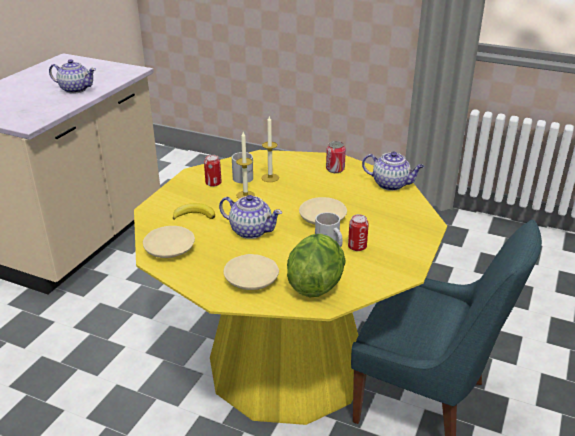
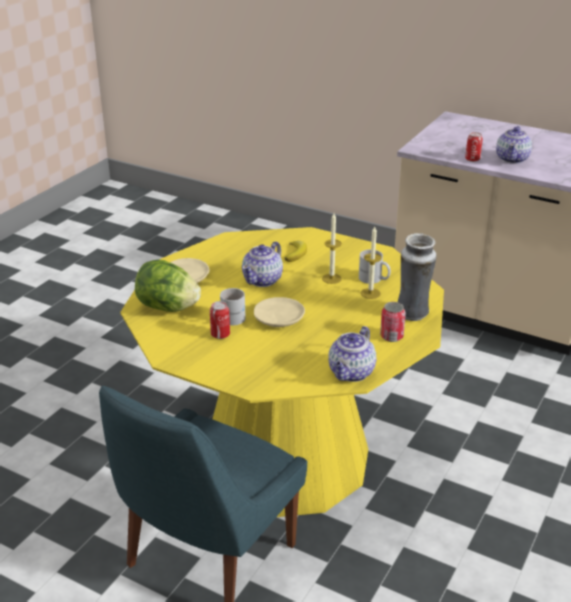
camera: 95 degrees right, 0 degrees up
beige plate [143,226,195,258] -> none
can [204,155,222,187] -> can moved to [465,132,483,162]
none -> vase [398,233,436,321]

